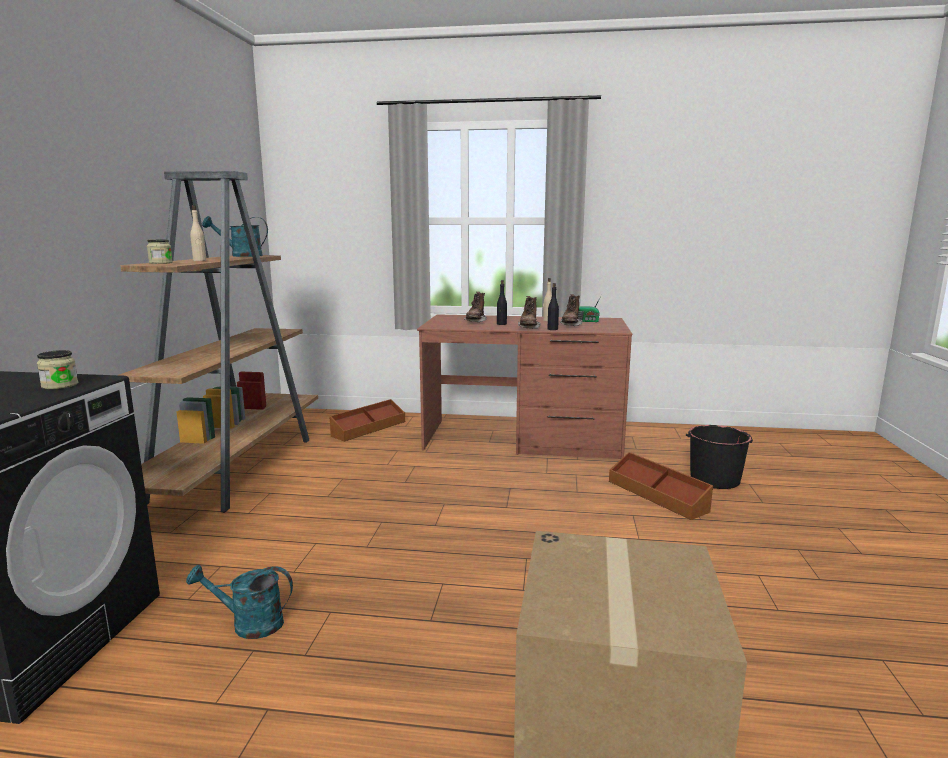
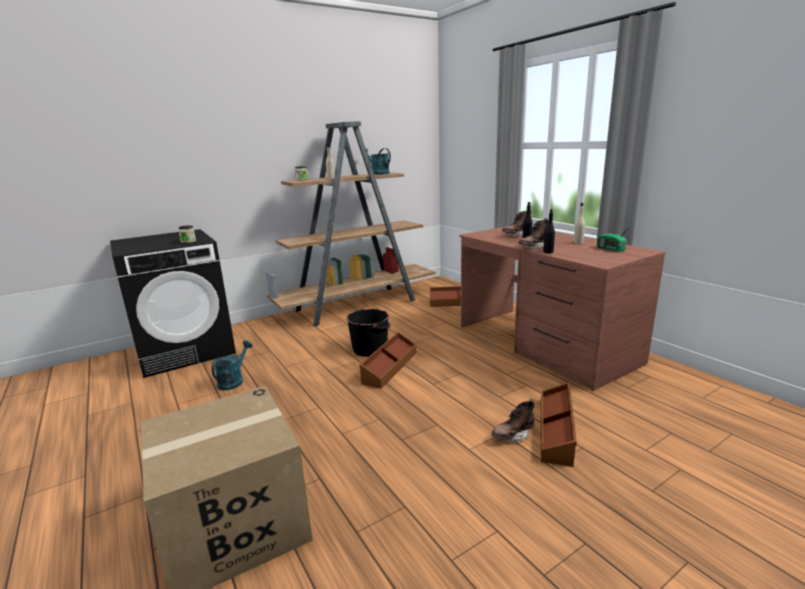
camera: 50 degrees right, 5 degrees up
turquoise watering can [186,564,293,639] -> turquoise watering can turned 60 degrees clockwise [211,340,252,390]
brown boot [559,294,582,326] -> brown boot moved to [491,399,535,442]
black bucket [686,425,753,489] -> black bucket moved to [346,308,391,357]
none -> brown storage box [360,332,416,389]

